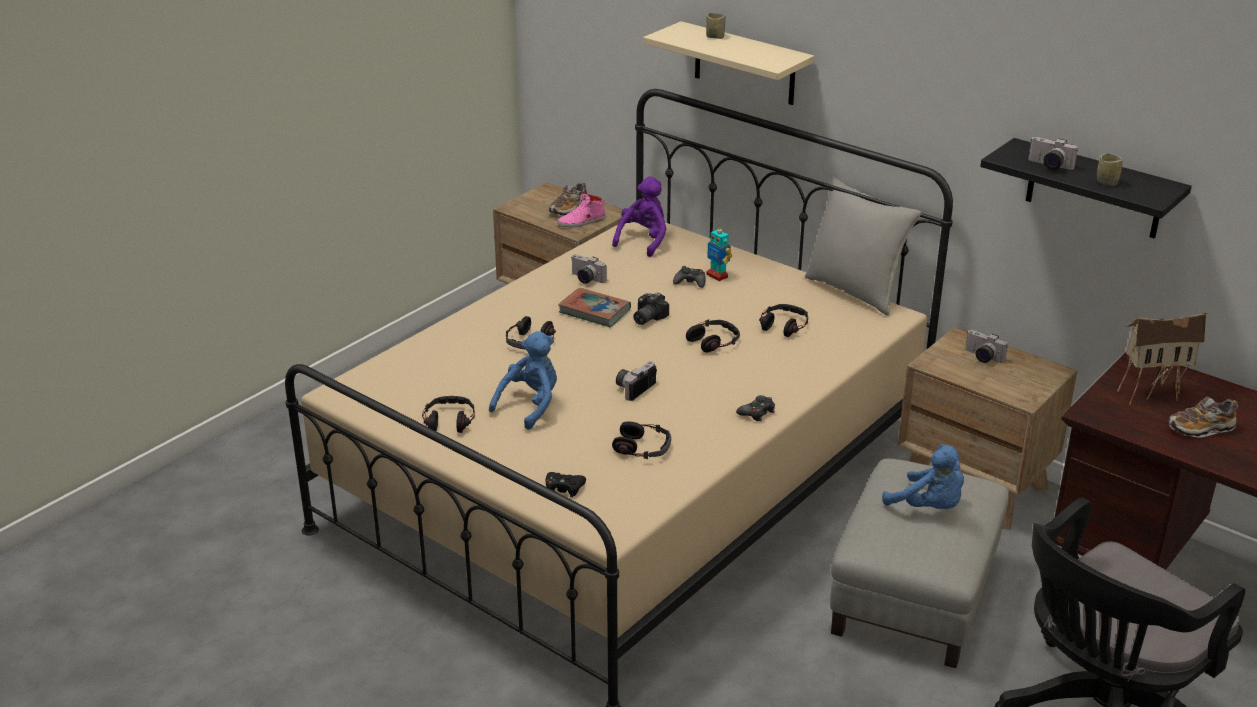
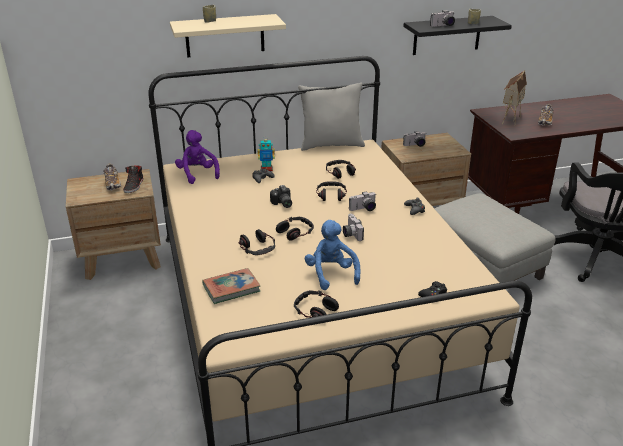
camera: 55 degrees left, 0 degrees up
pink shoe [557,193,605,228] -> black shoe [123,165,143,193]
book [558,288,631,327] -> book moved to [202,268,260,304]
camera [572,254,607,284] -> camera moved to [349,191,376,211]
headphones [612,421,671,459] -> headphones moved to [276,217,314,241]
blue plush toy [882,444,964,509] -> none

